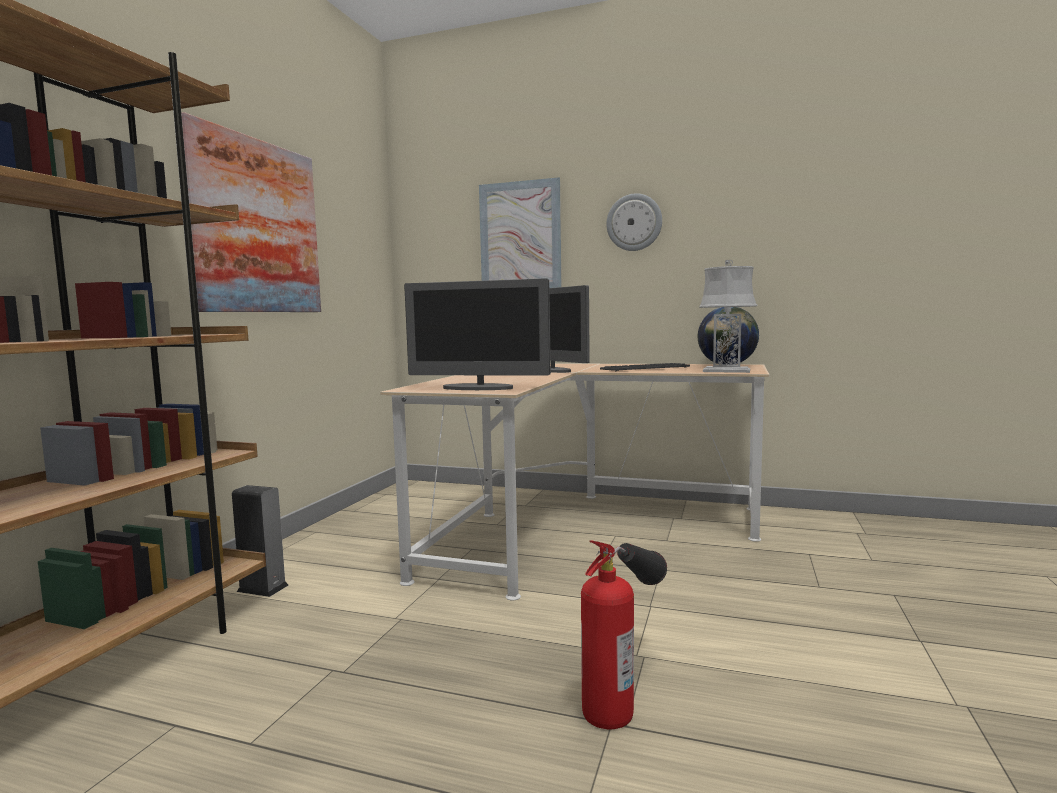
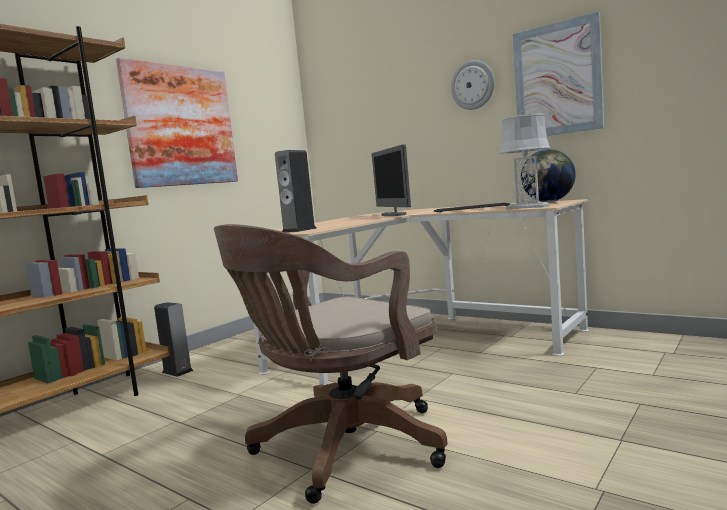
camera: 20 degrees right, 0 degrees up
monitor [404,278,551,390] -> speaker [275,150,317,232]
picture [479,177,561,288] -> picture moved to [513,12,604,136]
fire extinguisher [581,540,667,729] -> brown office chair [214,224,448,504]

